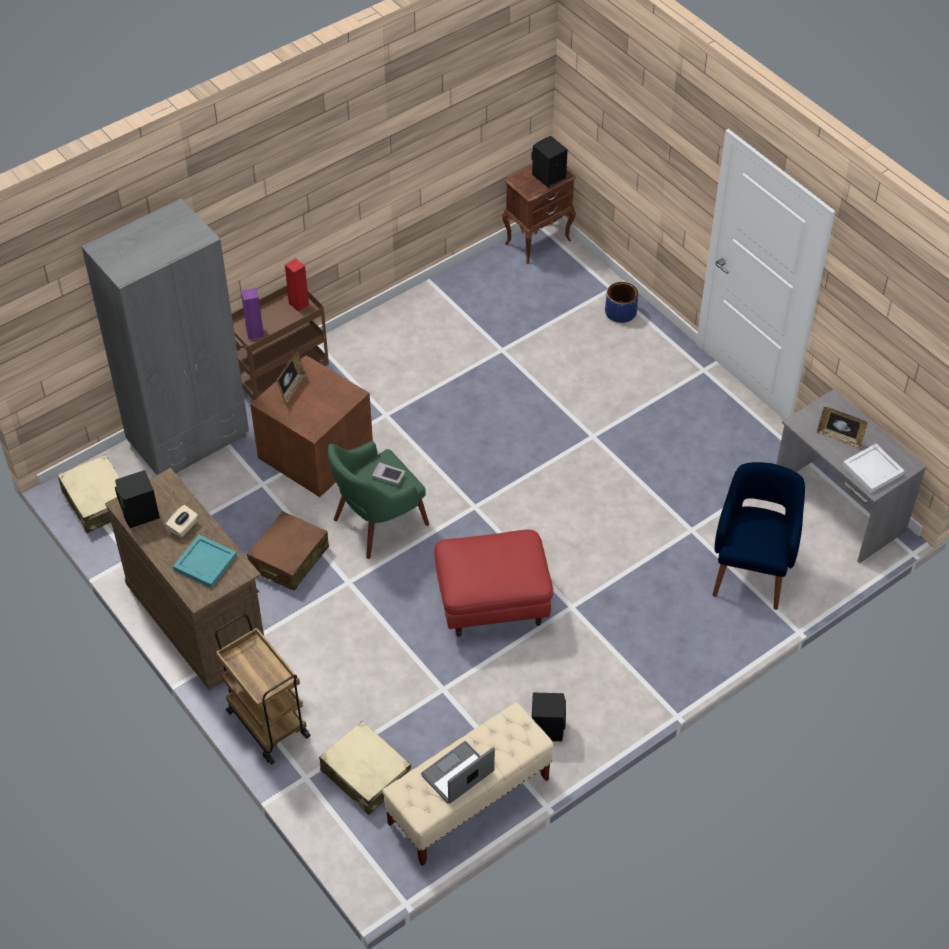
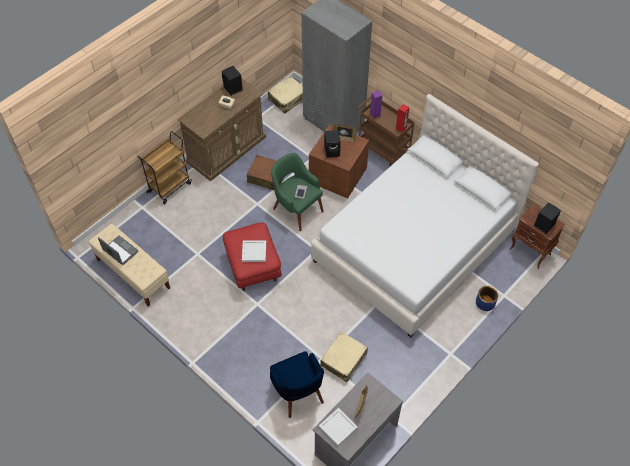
camera: 80 degrees right, 5 degrees up
turquoise tray [173,535,237,588] -> none
beige suitcase [319,721,411,815] -> beige suitcase moved to [320,331,368,382]
black speaker [532,693,566,742] -> black speaker moved to [324,130,341,158]
blue armchair [712,462,805,610] -> blue armchair turned 60 degrees clockwise [270,351,324,418]
none -> white tray [242,240,266,262]
none -> white bed [311,94,539,338]

